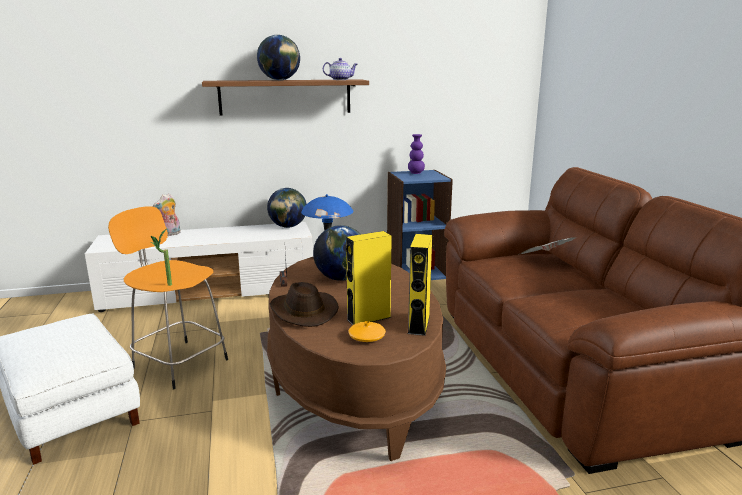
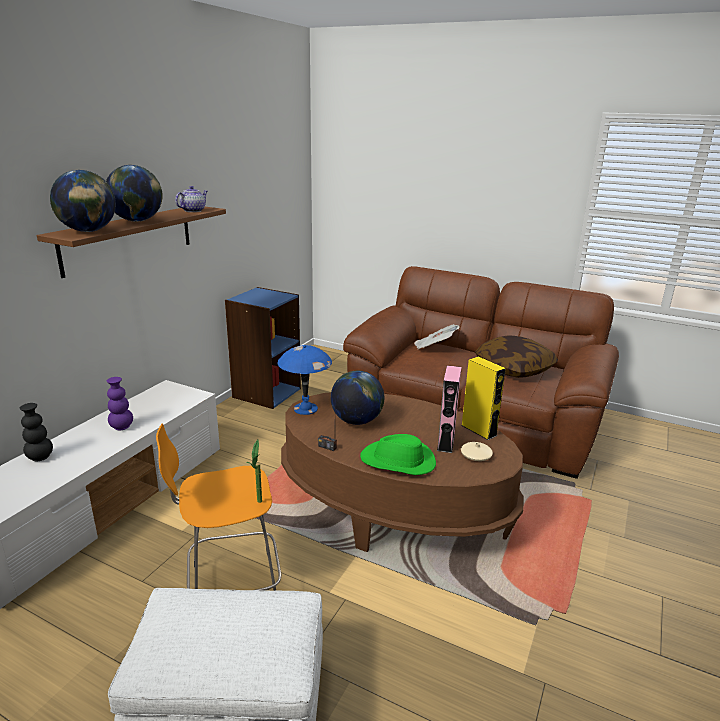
camera: 50 degrees left, 5 degrees up
plush toy [153,193,181,236] -> black vase [20,403,53,461]
globe [267,188,307,228] -> globe moved to [50,170,116,232]
brown hat [270,282,339,327] -> green hat [360,434,436,475]
yellow speaker [346,231,392,325] -> pink speaker [437,365,461,453]
orange vase [349,321,386,342] -> beige vase [461,442,493,461]
purple vase [408,134,425,174] -> purple vase moved to [107,377,133,430]
none -> pillow [475,336,558,378]

